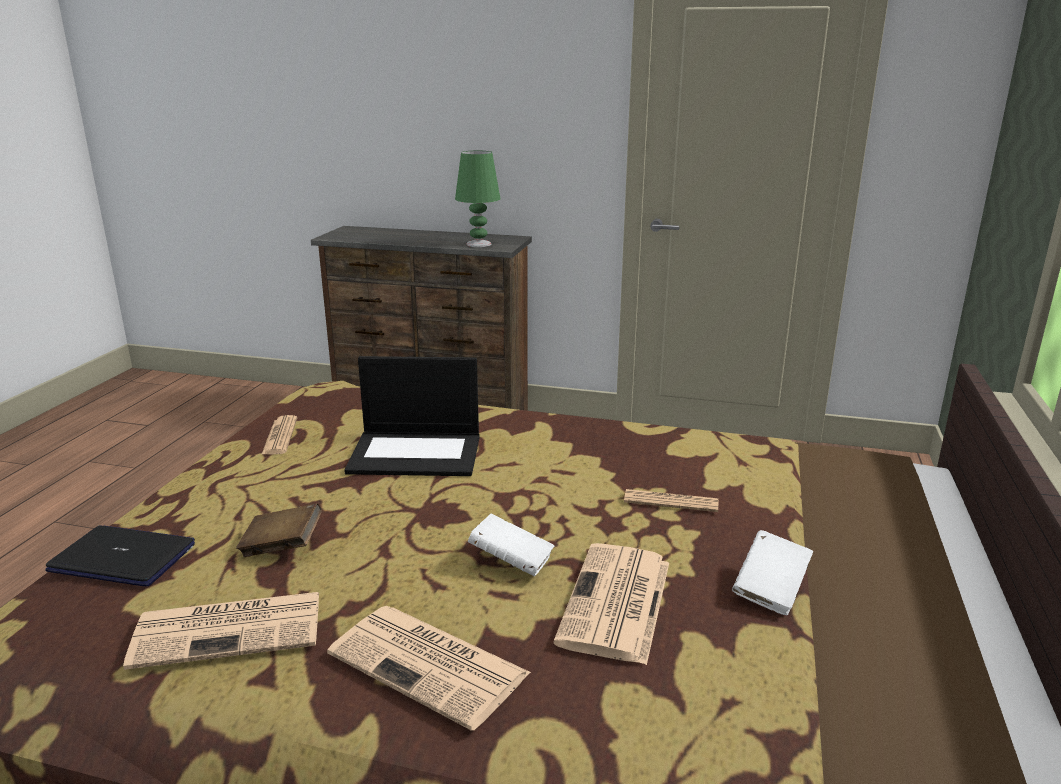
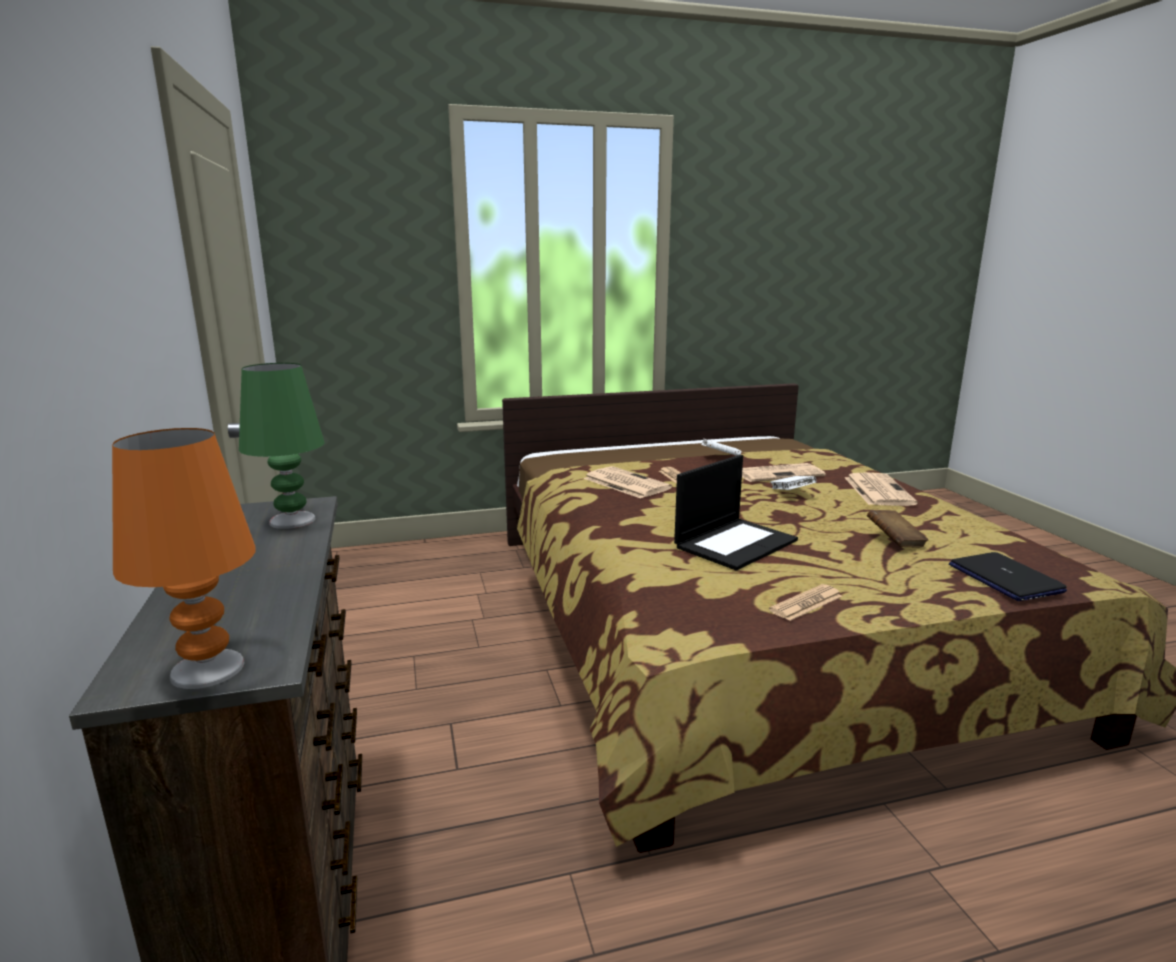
camera: 120 degrees left, 5 degrees down
newspaper [123,592,319,670] -> newspaper moved to [584,466,672,499]
laptop [344,356,480,476] -> laptop turned 75 degrees clockwise [674,455,798,571]
none -> orange table lamp [112,428,256,689]

